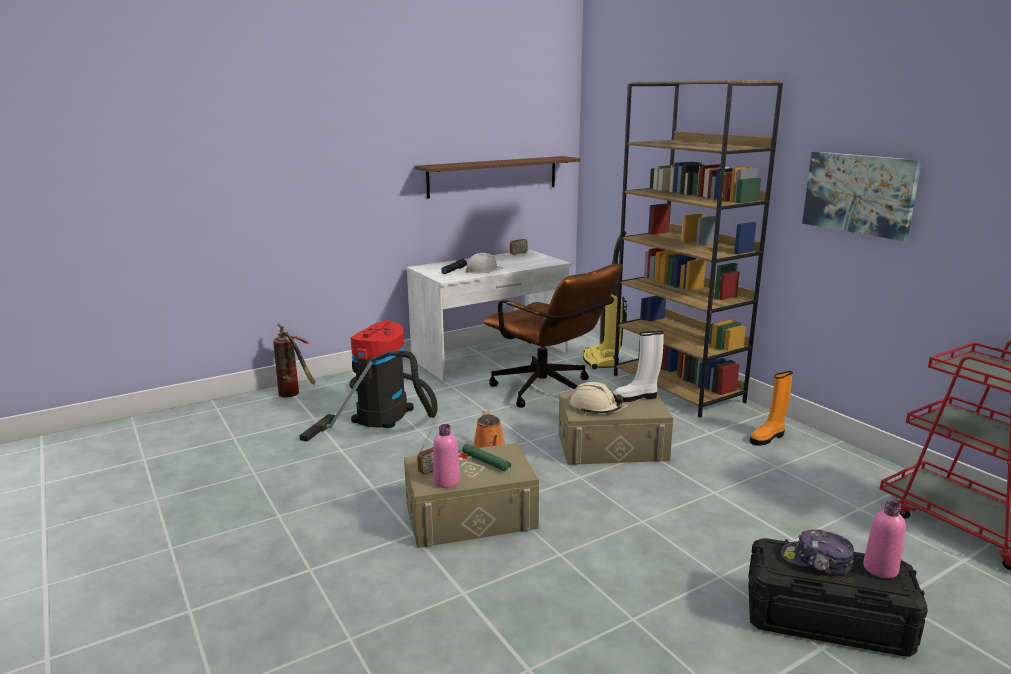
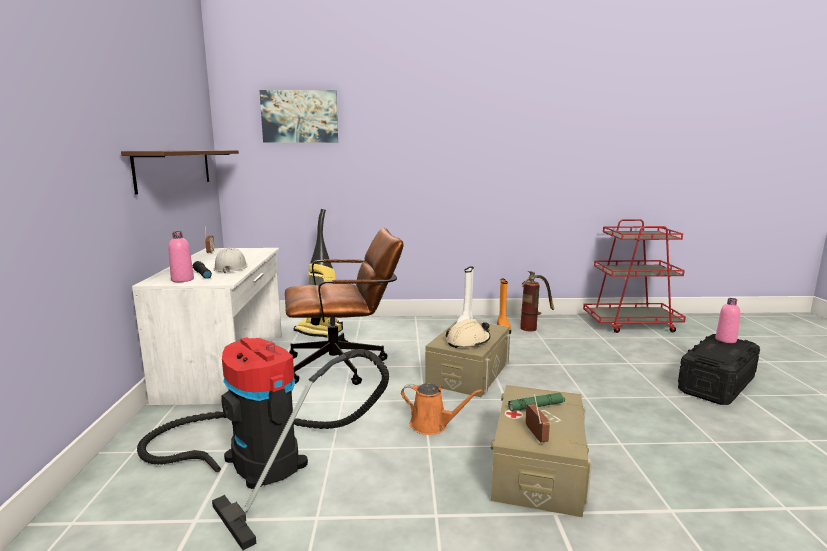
camera: 60 degrees left, 5 degrees down
fire extinguisher [273,324,315,398] -> fire extinguisher moved to [520,271,554,332]
pink bottle [433,424,460,488] -> pink bottle moved to [168,231,194,282]
brown bookcase [614,80,783,418] -> none
cap [781,529,854,575] -> none
picture [802,152,922,241] -> picture moved to [259,90,338,143]

